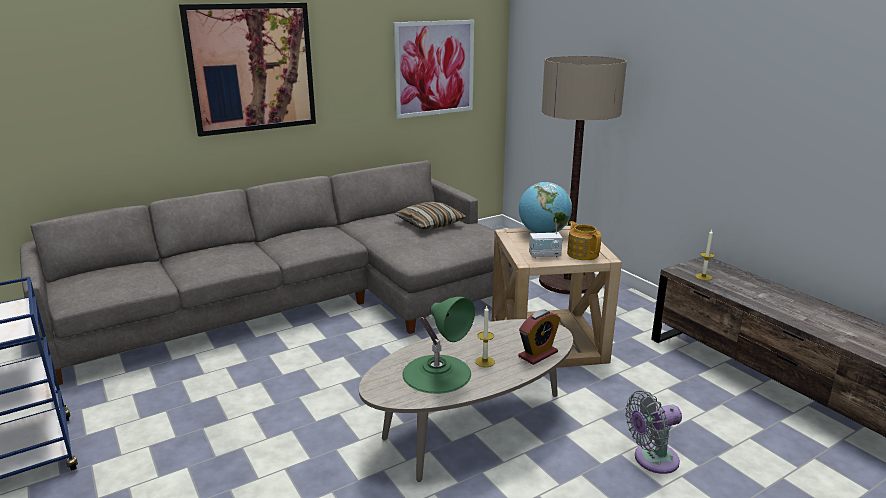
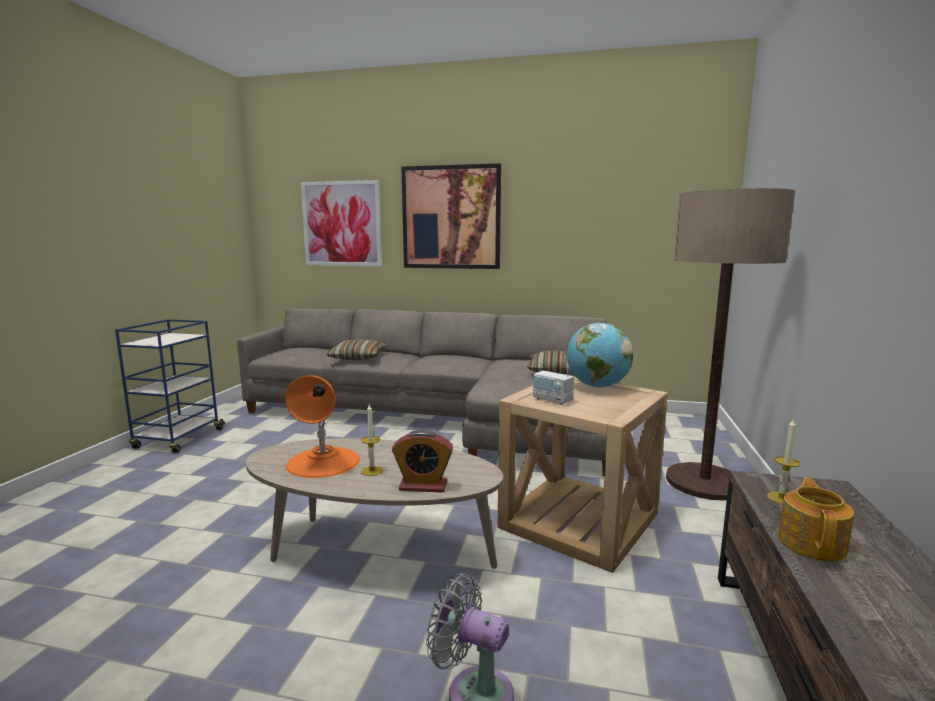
camera: 45 degrees right, 10 degrees down
picture [393,20,474,119] -> picture moved to [301,180,382,266]
green table lamp [402,297,475,394] -> orange table lamp [285,375,360,478]
teapot [567,221,601,260] -> teapot moved to [778,477,854,561]
none -> pillow [326,339,387,360]

